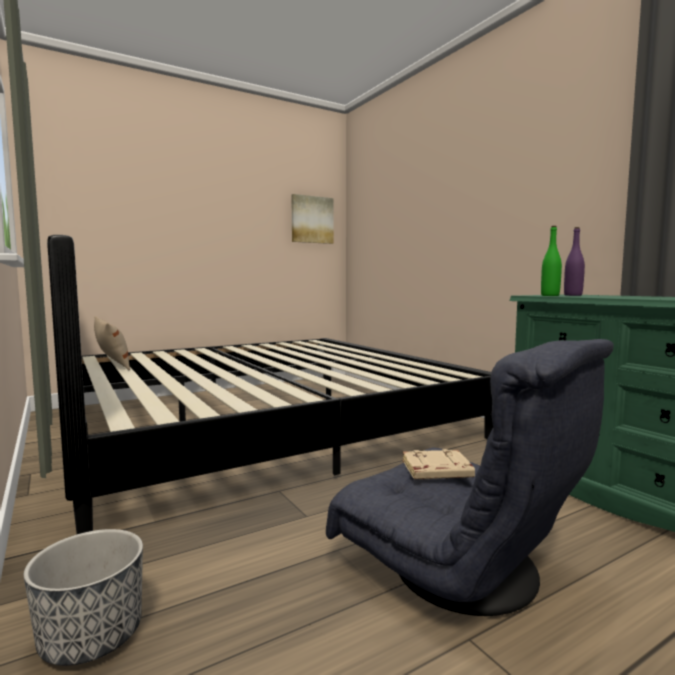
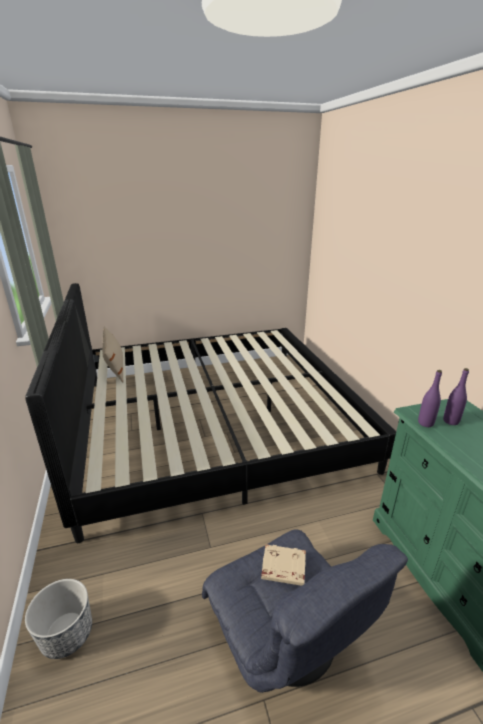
camera: 15 degrees right, 20 degrees up
picture [291,194,334,244] -> none
green bottle [541,226,562,296] -> purple bottle [418,370,442,427]

